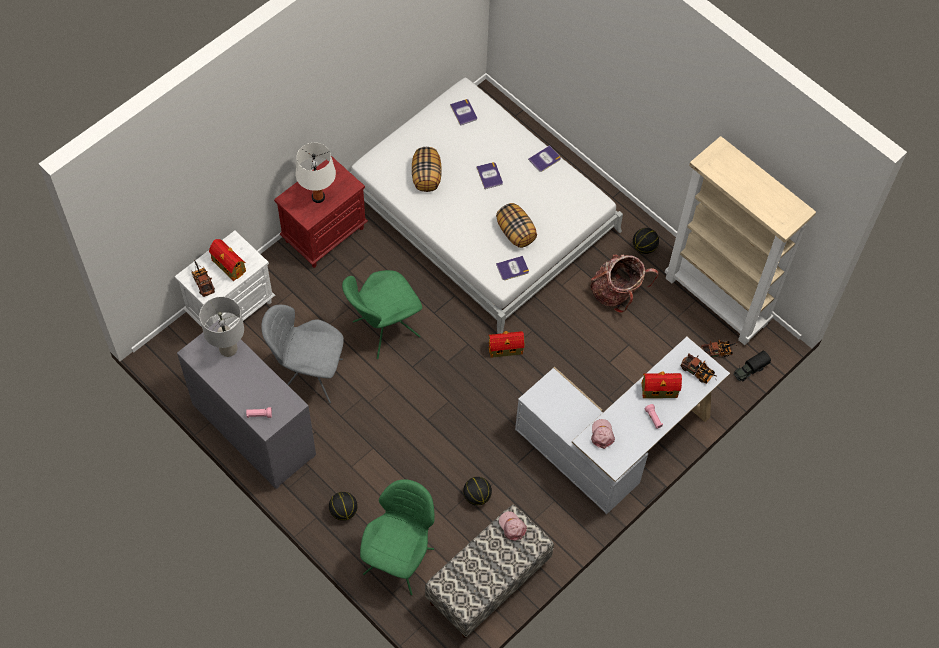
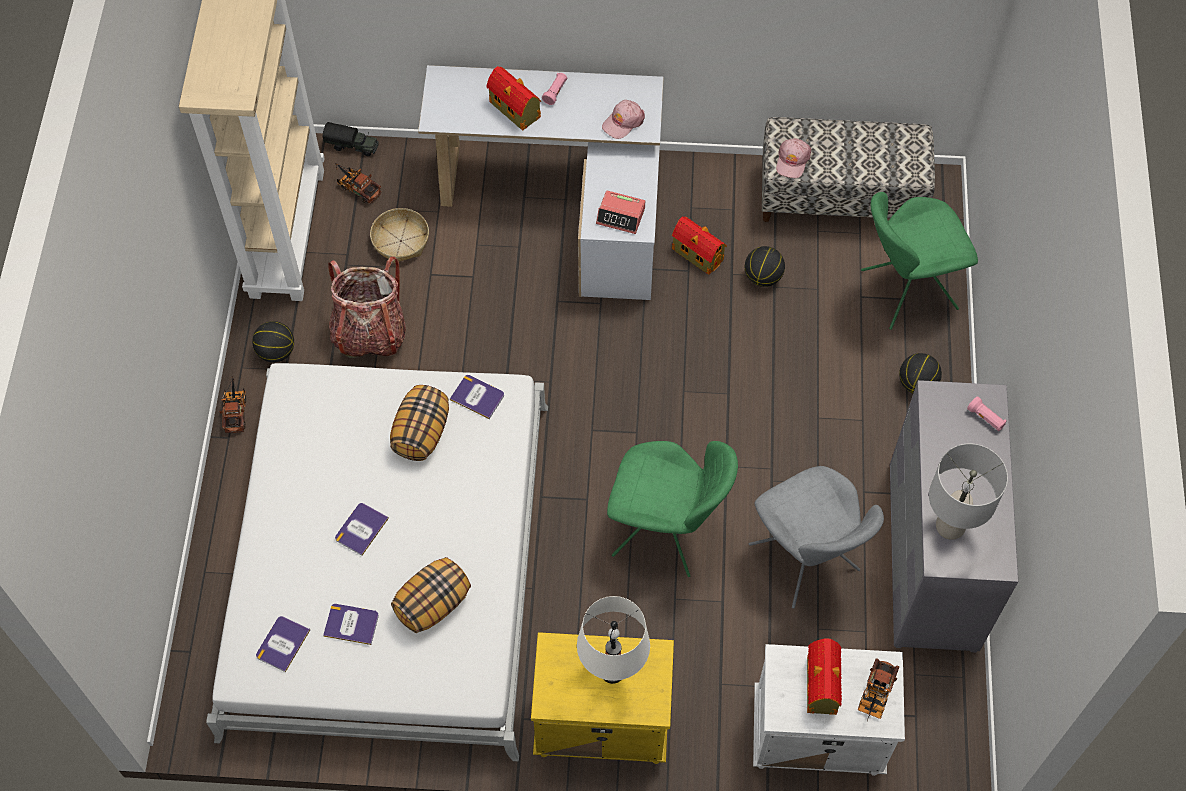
camera: 130 degrees left, 0 degrees up
red nightstand [274,156,368,268] -> yellow nightstand [531,632,674,764]
toy house [488,331,524,358] -> toy house moved to [672,217,727,275]
book [528,145,561,172] -> book moved to [323,604,379,645]
toy truck [681,354,716,384] -> toy truck moved to [219,376,246,433]
none -> basket [370,208,429,263]
none -> alarm clock [596,191,645,234]

